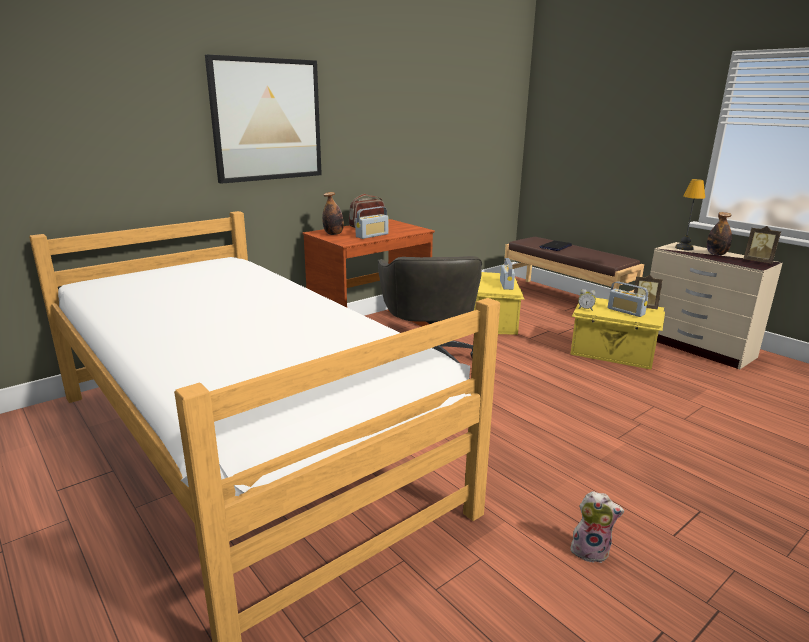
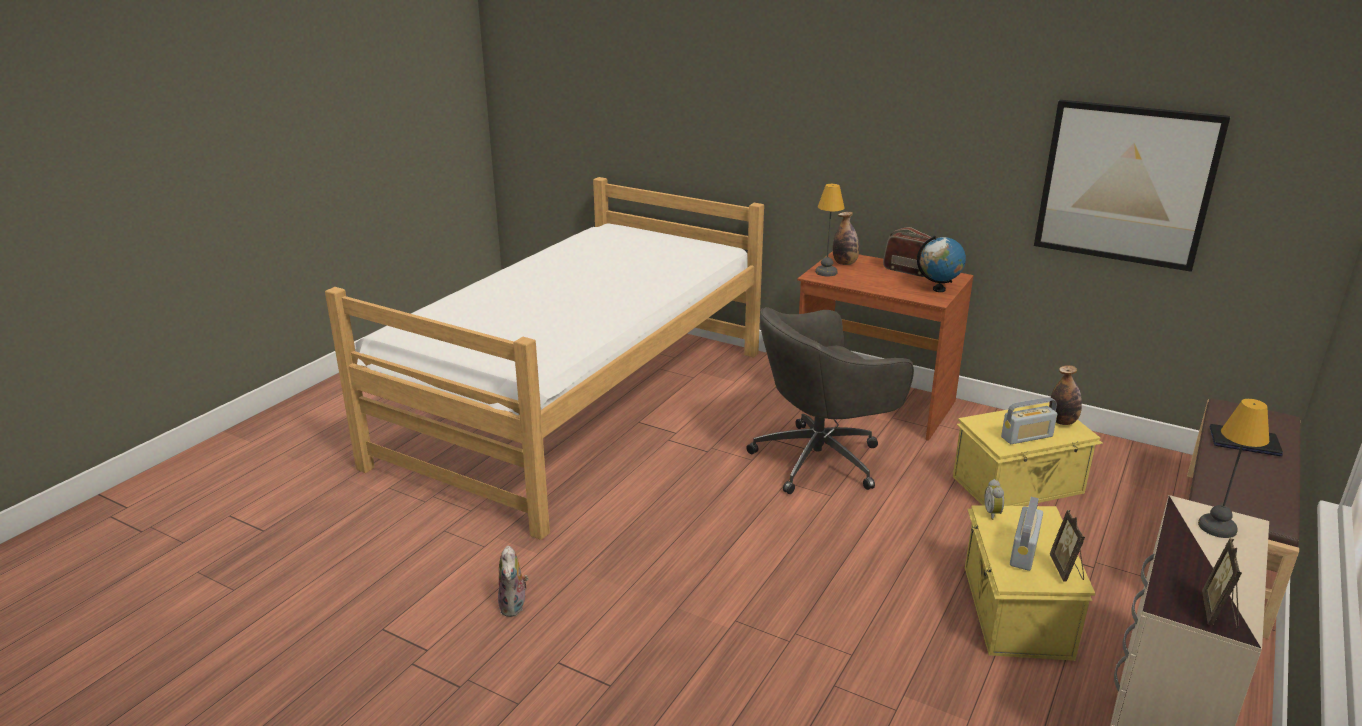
camera: 70 degrees right, 5 degrees up
picture [205,54,322,184] -> picture moved to [1034,100,1231,272]
radio [355,206,388,239] -> none
bottle [707,212,732,255] -> bottle moved to [1049,365,1082,425]
none -> table lamp [815,184,844,276]
none -> globe [917,236,966,292]

